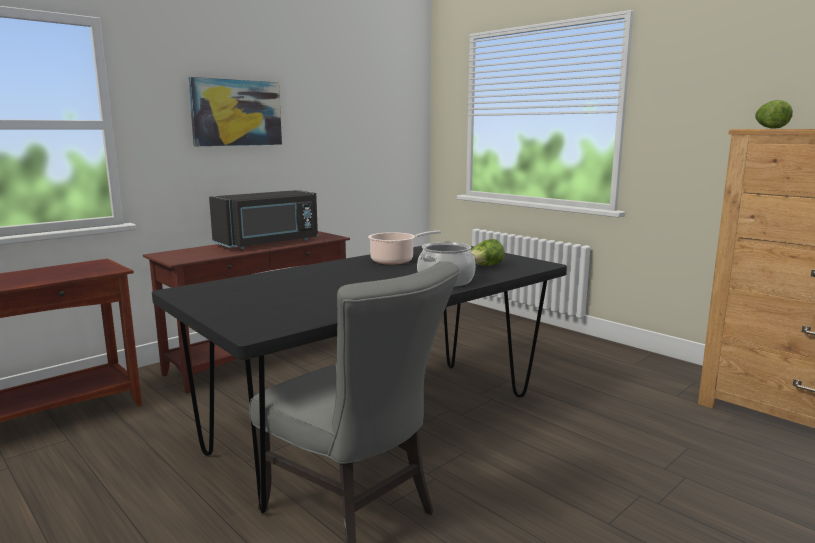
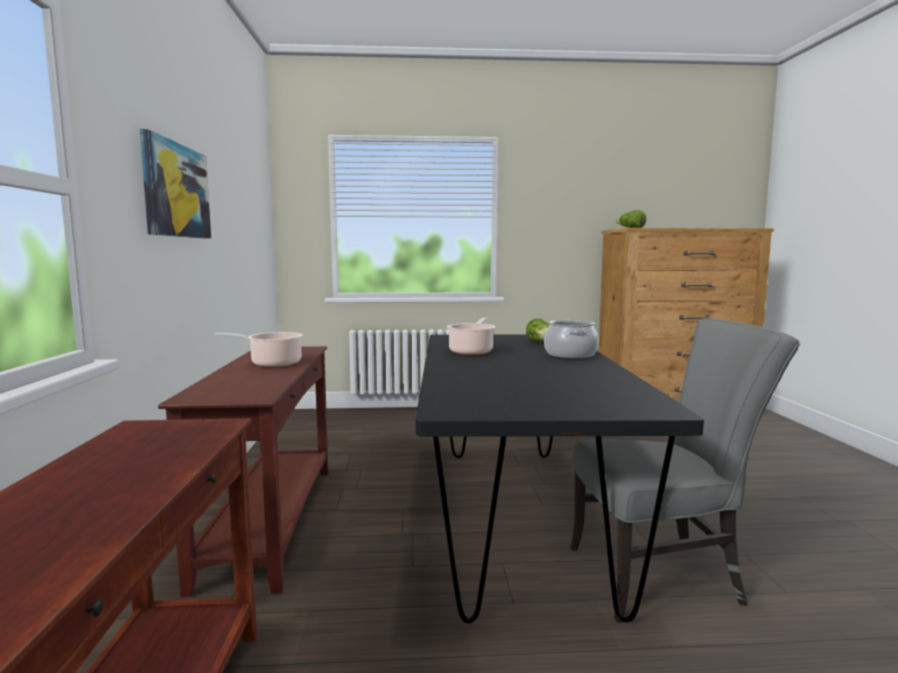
camera: 50 degrees left, 5 degrees down
black microwave [209,190,318,249] -> cooking pot [215,332,303,367]

